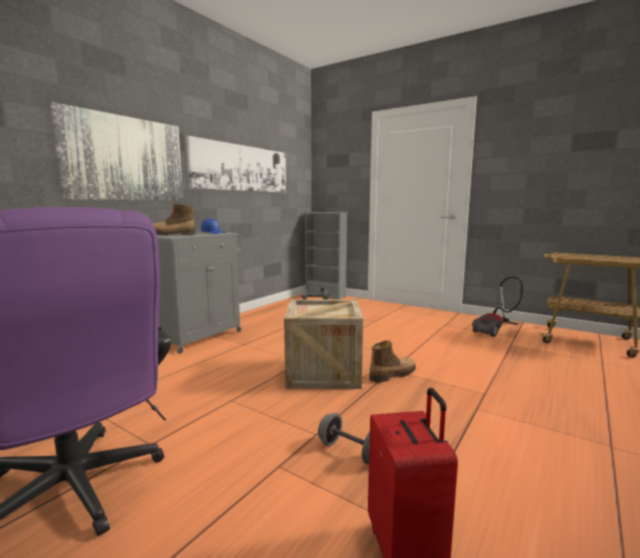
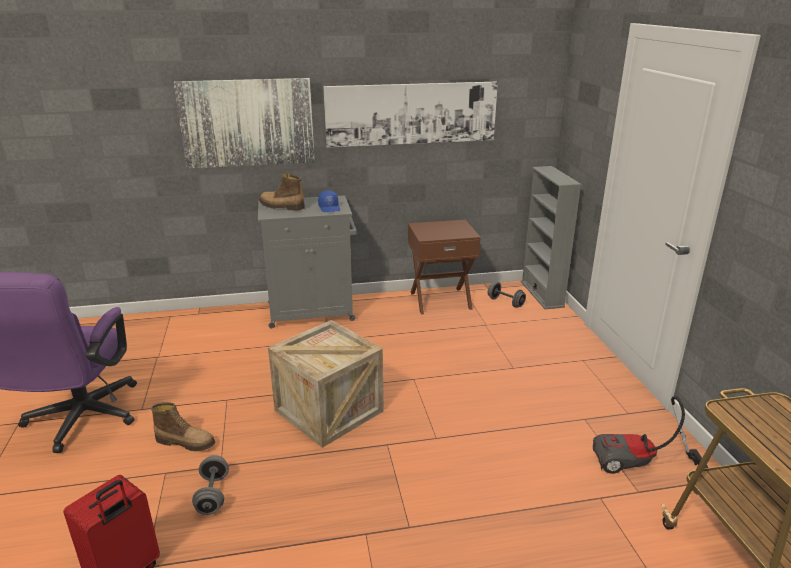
camera: 45 degrees right, 15 degrees up
boot [369,340,416,382] -> boot moved to [150,402,215,451]
none -> brown nightstand [408,220,481,314]

